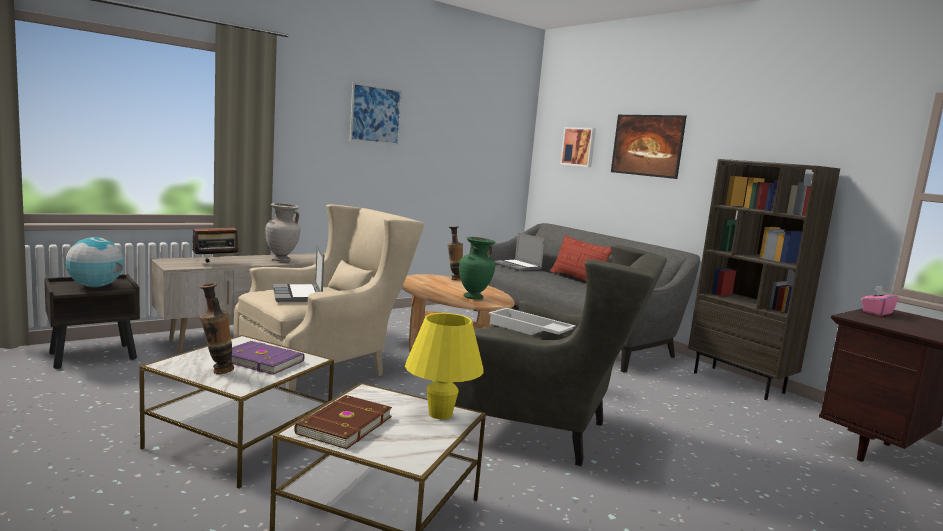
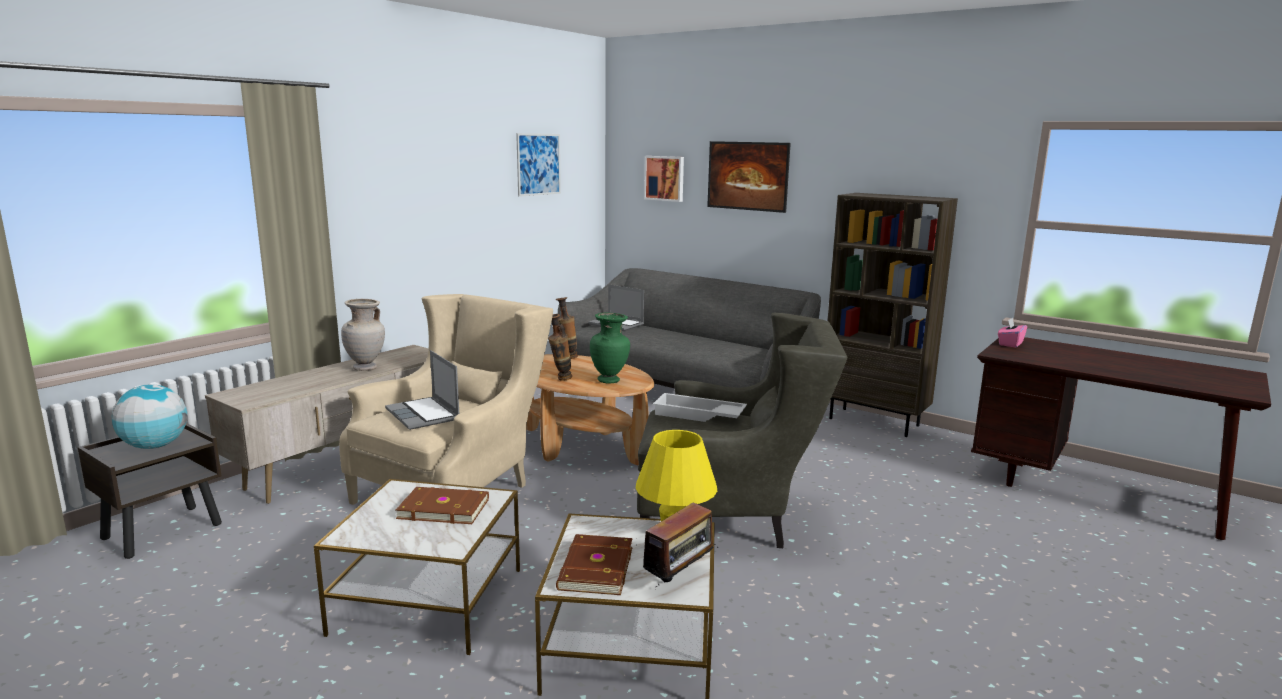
camera: 15 degrees left, 5 degrees up
radio [192,219,241,263] -> radio moved to [643,503,718,587]
vase [199,283,234,374] -> vase moved to [548,314,572,381]
purple book [229,341,305,375] -> brown book [396,487,489,524]
picture [350,82,403,145] -> picture moved to [516,133,561,197]
pillow [550,235,611,281] -> none

